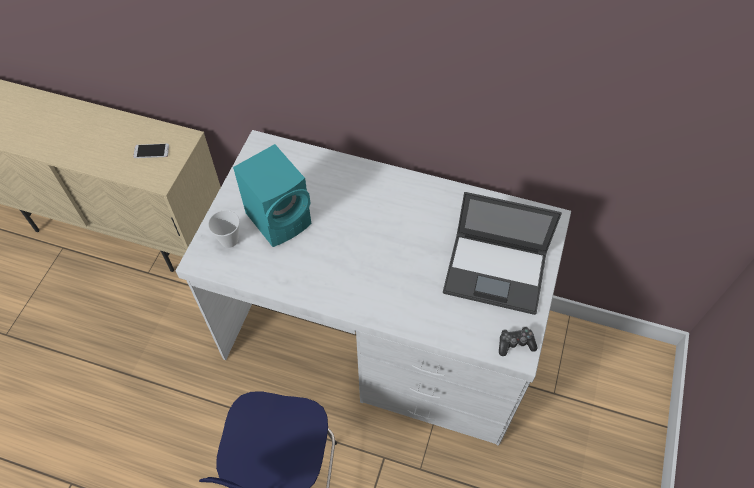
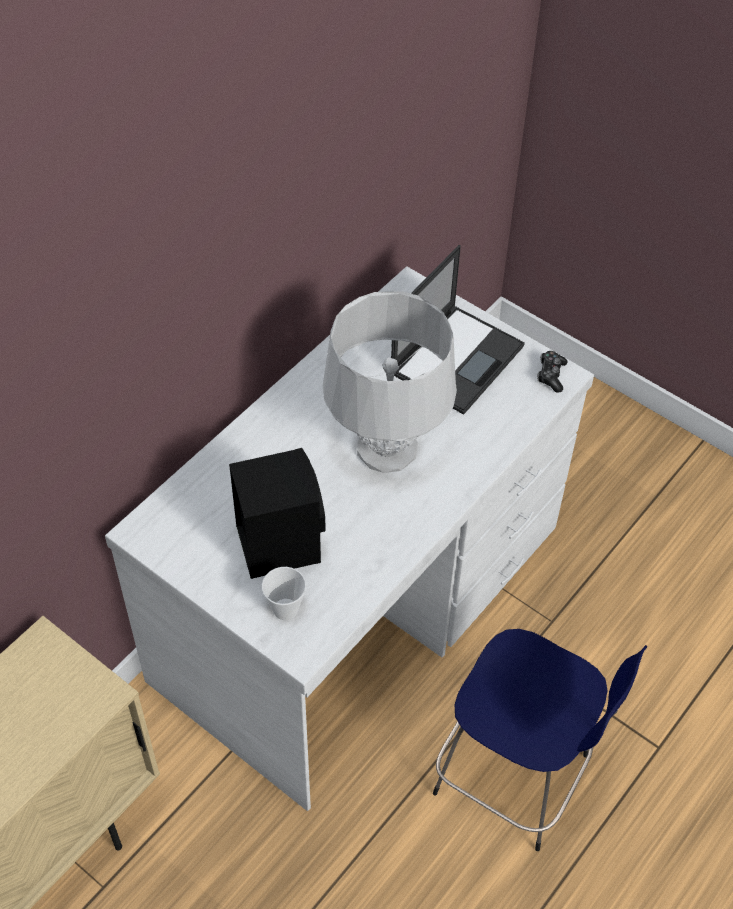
camera: 70 degrees left, 5 degrees down
phone [133,144,169,158] -> none
turquoise speaker [233,144,311,247] -> black speaker [229,448,325,579]
none -> grey table lamp [323,291,457,473]

